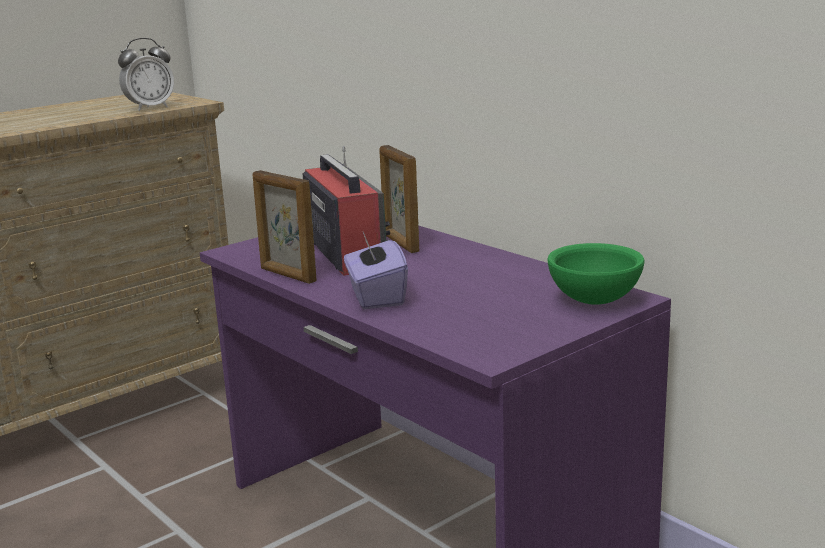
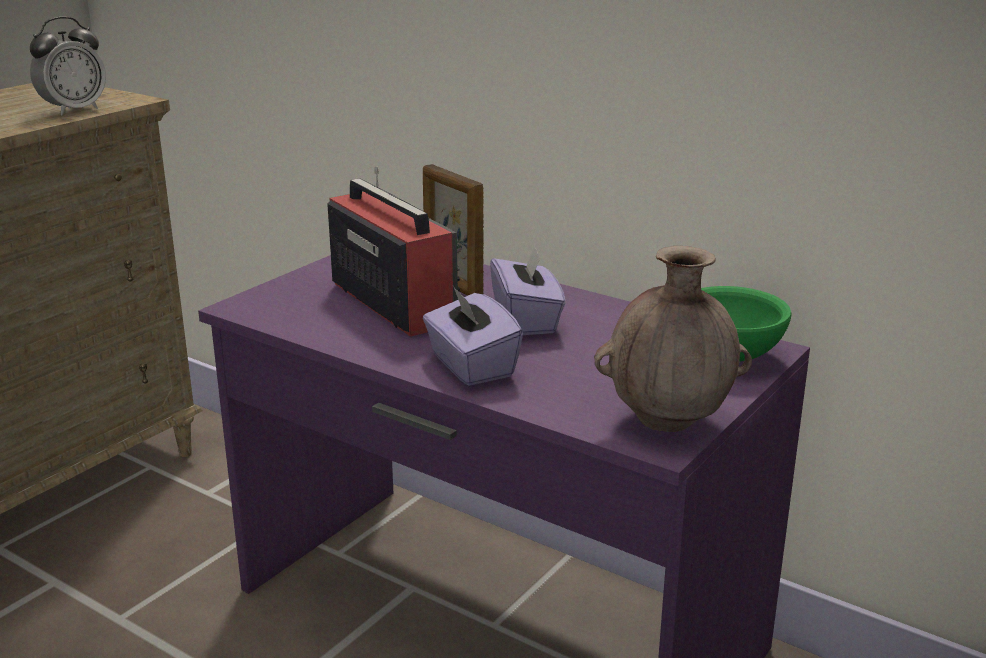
camera: 15 degrees left, 5 degrees up
picture frame [252,170,317,284] -> none
none -> purple tissue box [490,245,565,335]
none -> brown vase [594,246,752,432]

